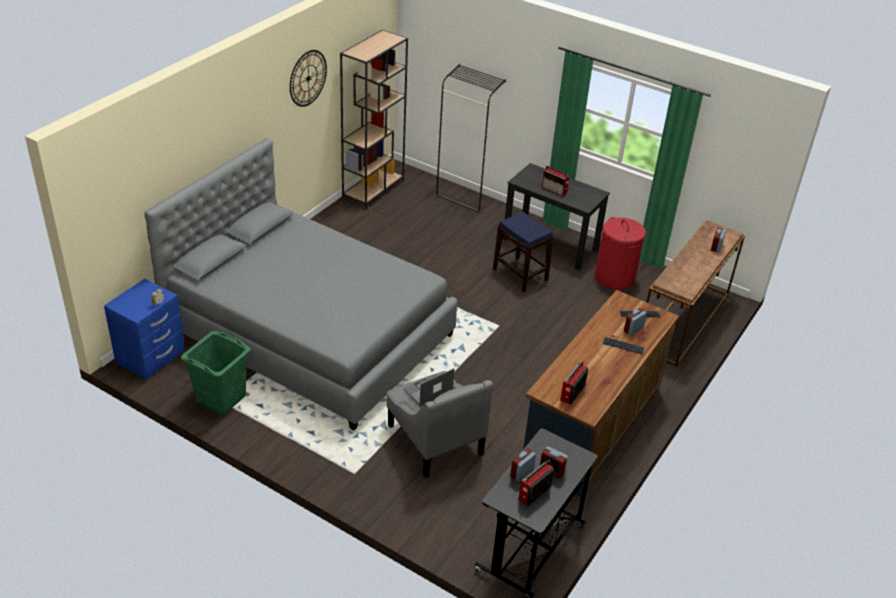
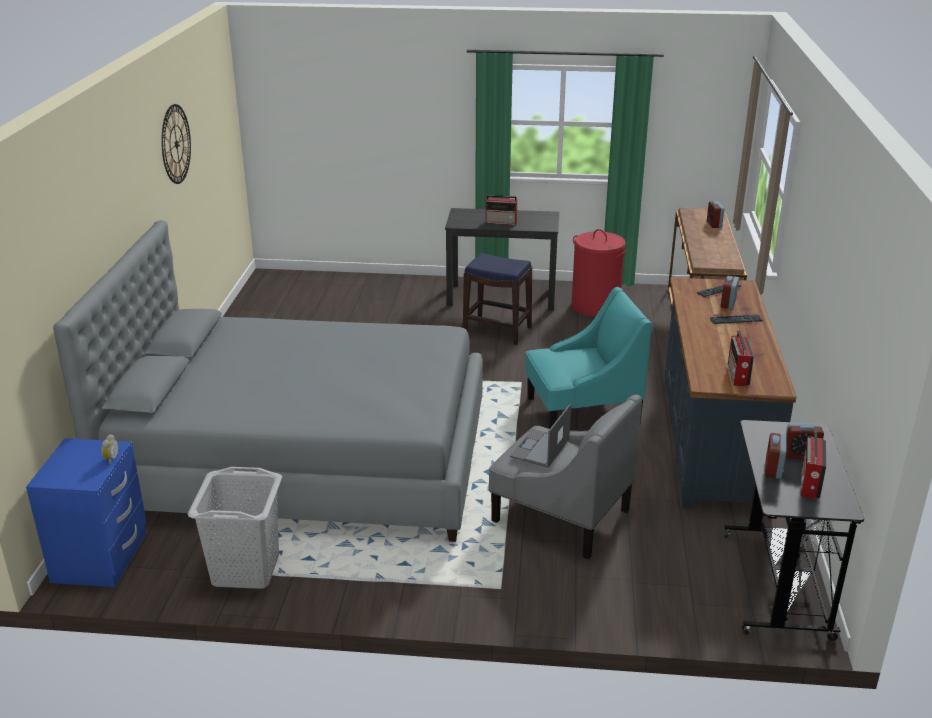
camera: 25 degrees left, 10 degrees down
green laundry basket [181,331,251,415] -> grey laundry basket [188,467,282,589]
bookcase [340,30,408,209] -> none
black clothes rack [436,64,506,212] -> none
none -> turquoise armchair [525,287,652,429]

